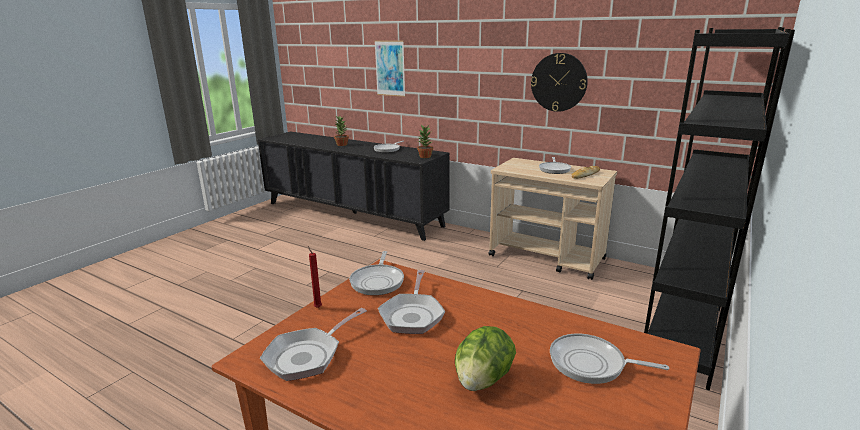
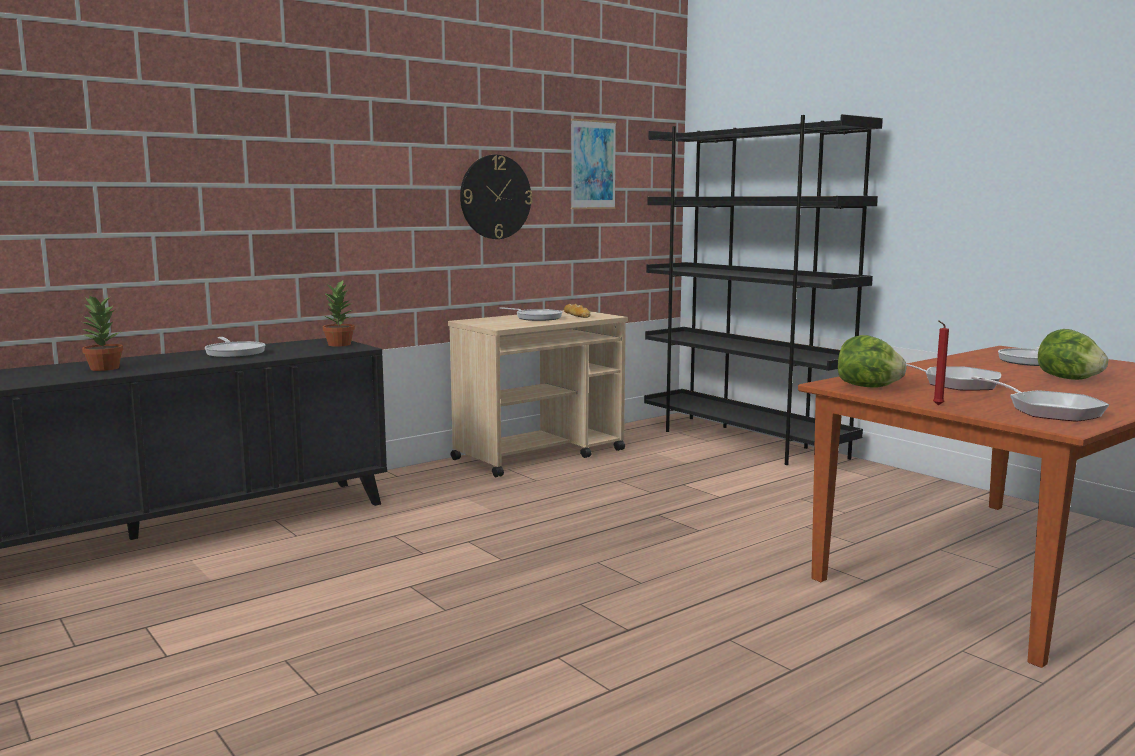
camera: 70 degrees left, 10 degrees down
frying pan [349,251,404,295] -> lettuce [838,335,907,387]
picture [374,40,405,97] -> picture moved to [571,119,616,209]

